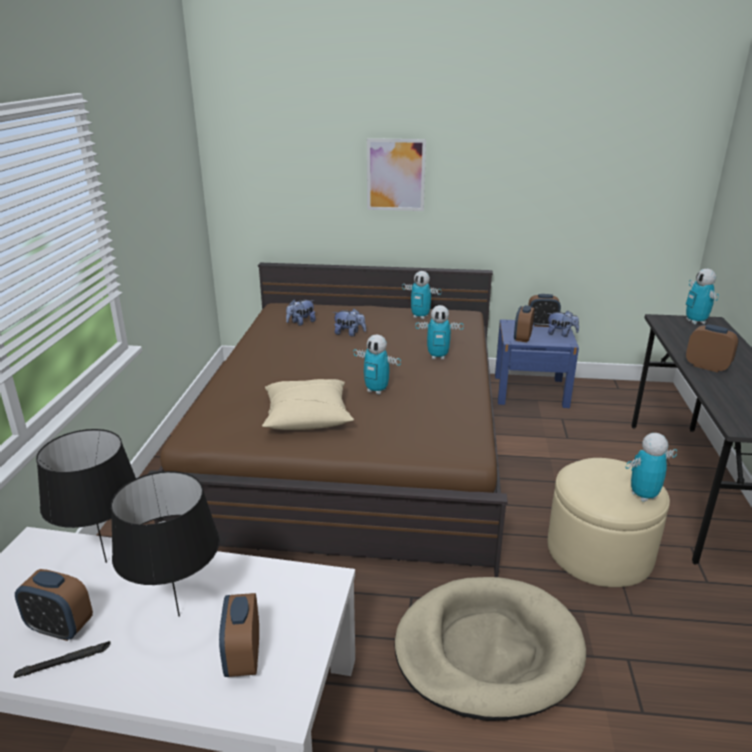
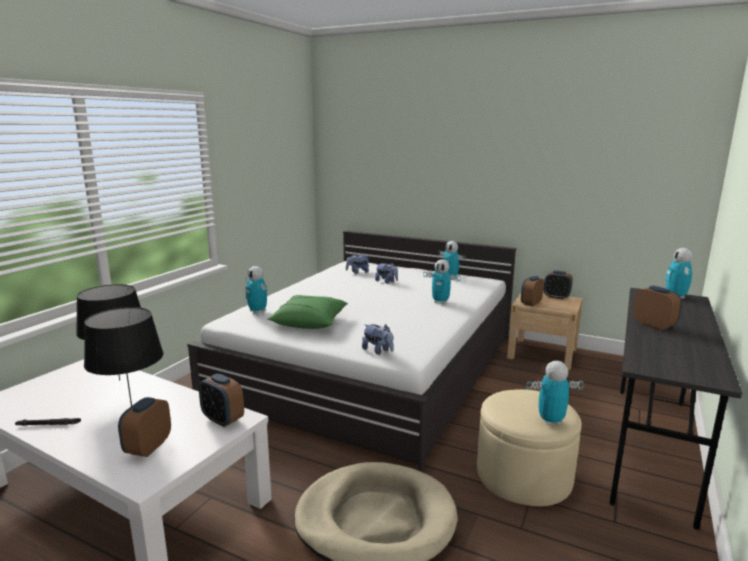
camera: 20 degrees right, 10 degrees down
alarm clock [15,569,93,641] -> alarm clock moved to [199,374,244,427]
brown bed [148,263,508,577] -> white bed [187,231,517,472]
beige pillow [262,379,354,430] -> green pillow [267,295,348,329]
toy robot [353,334,401,395] -> toy robot moved to [246,266,267,314]
picture [367,138,426,211] -> none
blue nightstand [495,319,579,408] -> beige nightstand [507,293,583,370]
plush toy [547,311,579,337] -> plush toy moved to [362,324,394,355]

